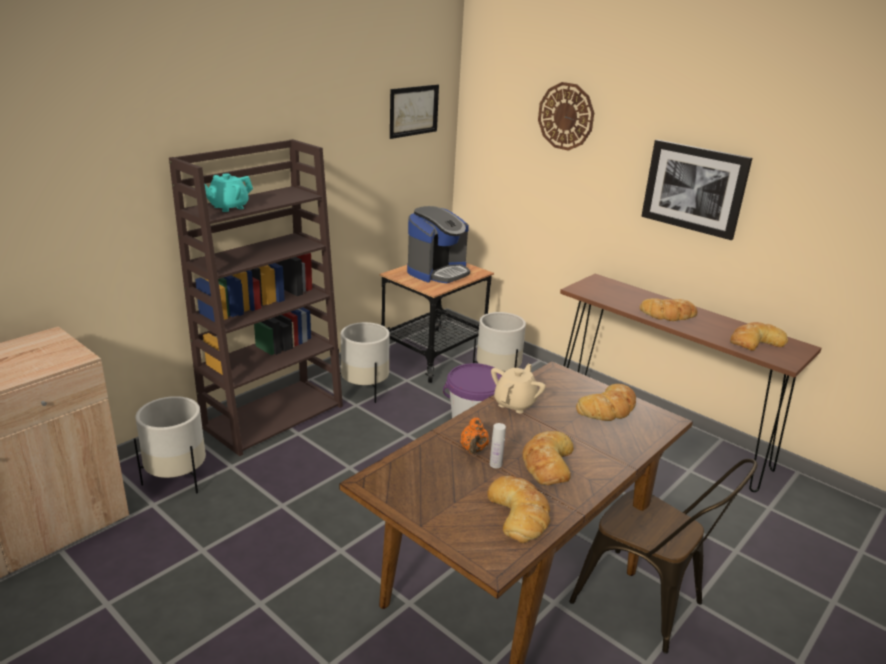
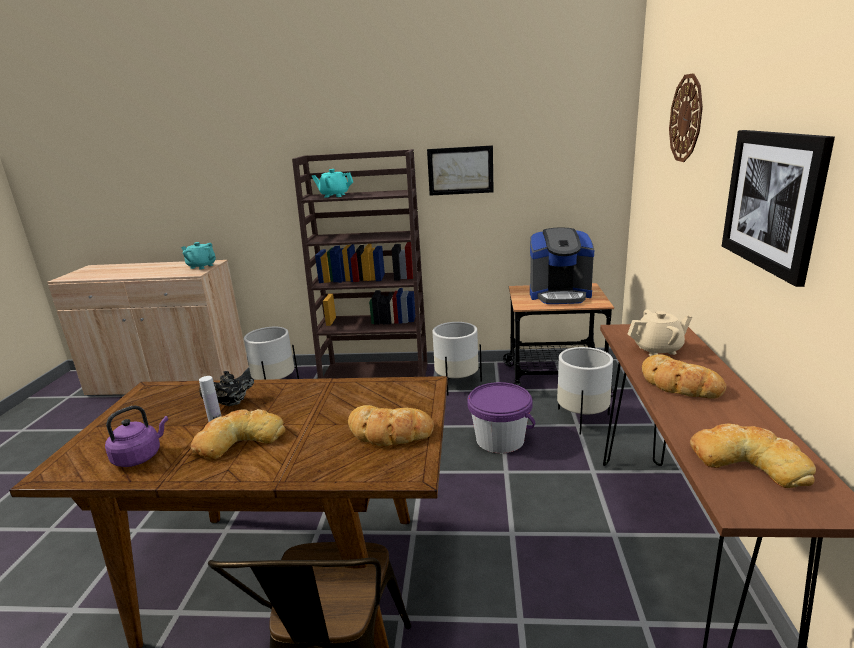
camera: 55 degrees right, 5 degrees down
picture [390,84,439,139] -> picture moved to [427,145,494,196]
orange teapot [461,417,489,454] -> black teapot [199,371,254,406]
bread [487,476,550,543] -> purple kettle [105,406,168,467]
beige teapot [491,364,546,414] -> beige teapot moved to [628,310,692,356]
none -> turquoise teapot [181,242,216,270]

